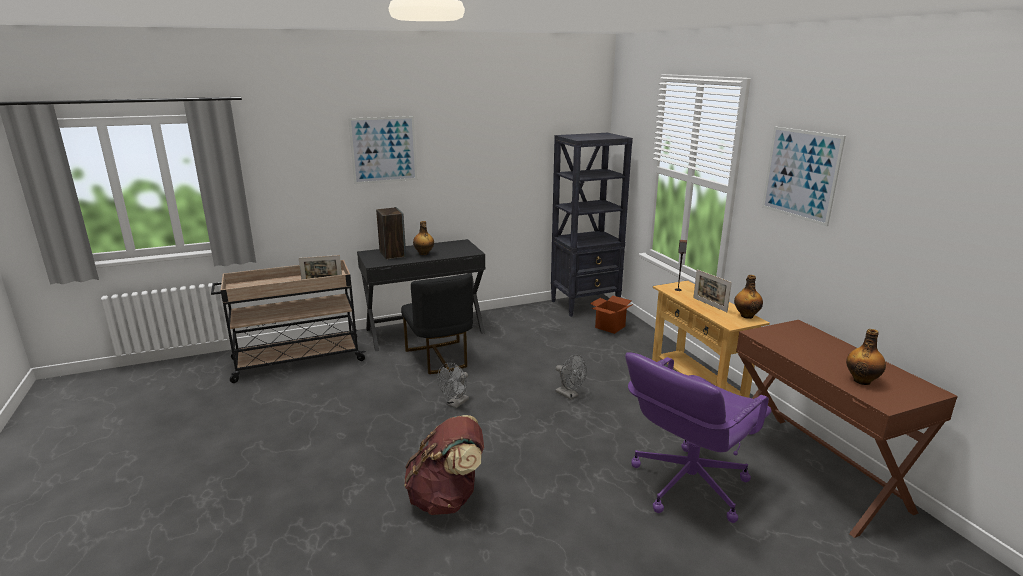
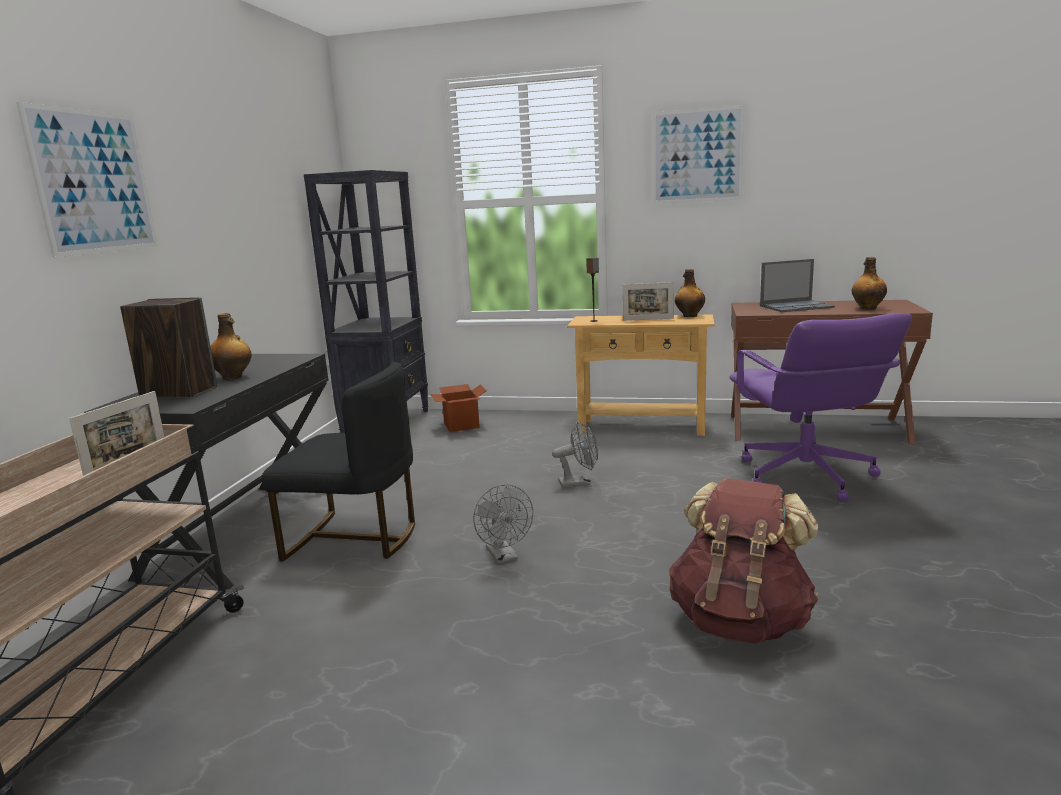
camera: 55 degrees left, 5 degrees down
none -> laptop [760,259,835,312]

